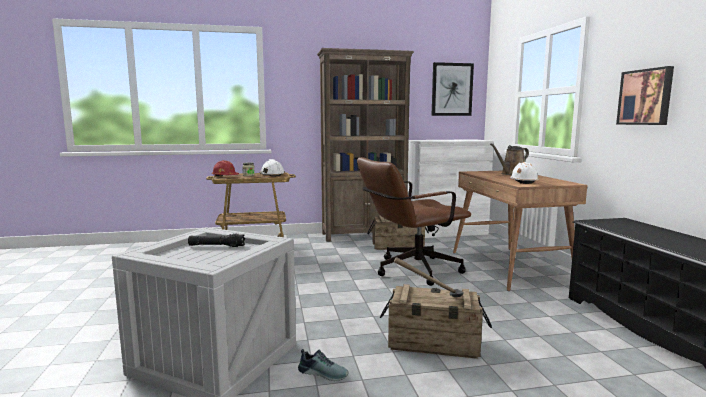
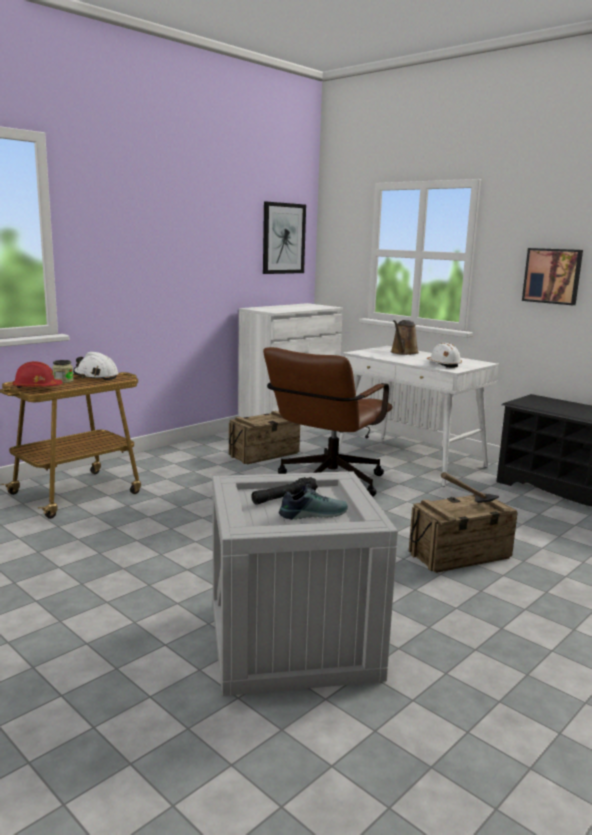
camera: 35 degrees left, 5 degrees up
shoe [298,349,349,381] -> shoe moved to [279,484,348,520]
brown bookcase [317,48,414,242] -> none
brown desk [453,171,587,291] -> white desk [339,346,499,487]

